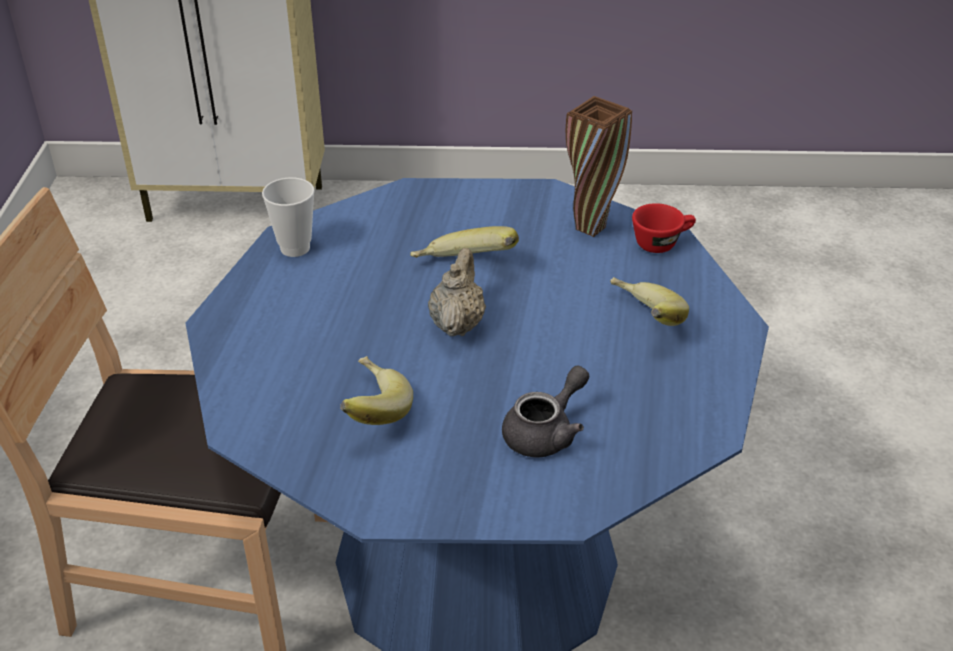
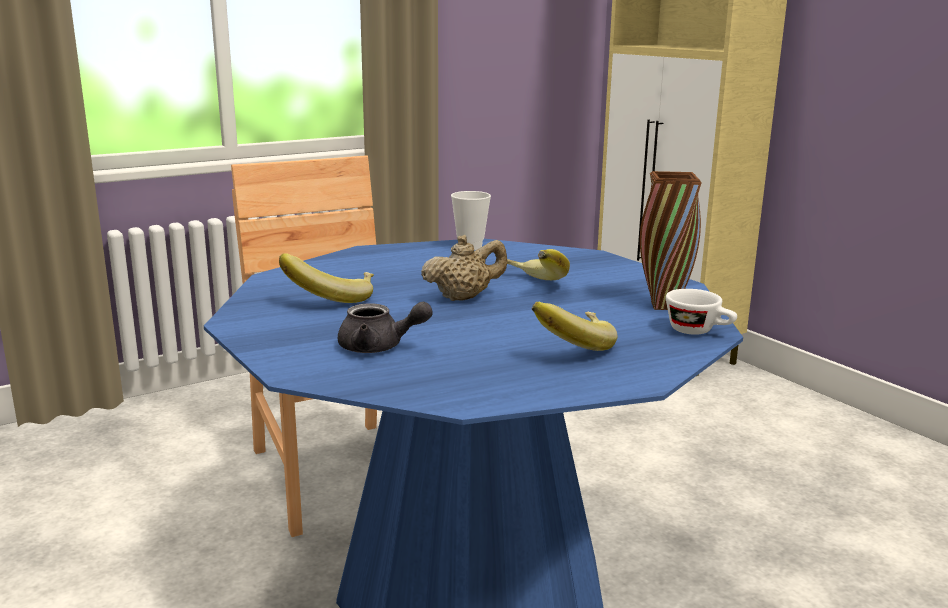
camera: 55 degrees right, 20 degrees down
red cup [632,203,696,253] -> white cup [666,289,737,335]

